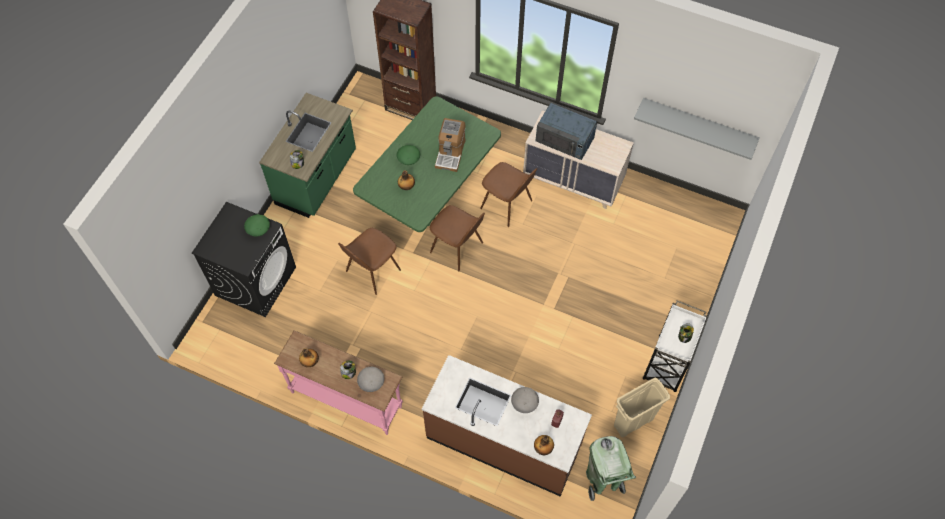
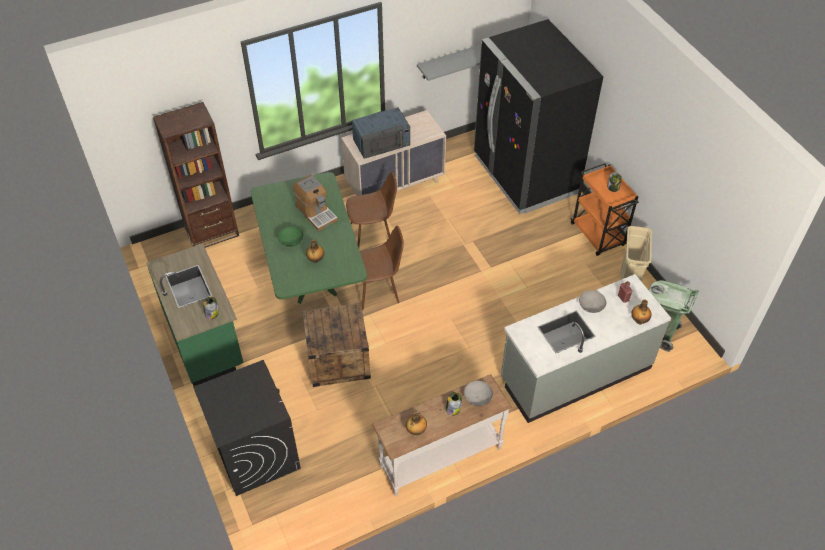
camera: 50 degrees left, 10 degrees down
green bowl [244,214,270,237] -> none
pink console table [274,330,403,435] -> white console table [372,374,512,496]
brown chair [338,228,401,295] -> crate [302,303,371,387]
brown counter [422,355,592,496] -> grey counter [501,274,671,423]
white cart [643,301,708,392] -> orange cart [570,163,639,256]
none -> black fridge [474,19,603,214]

